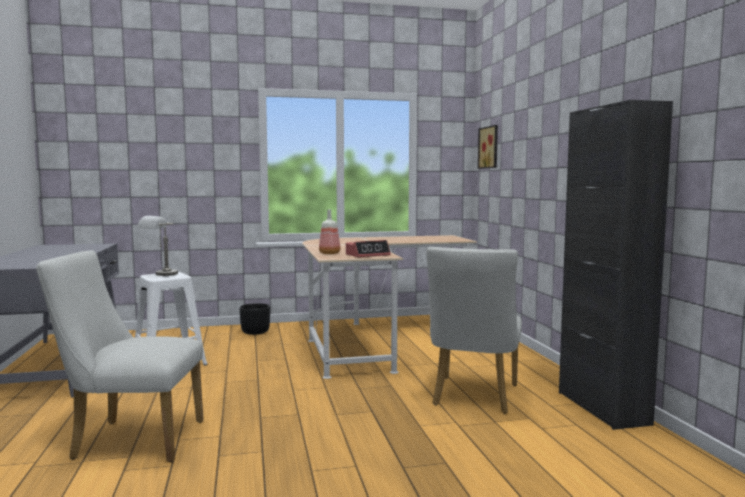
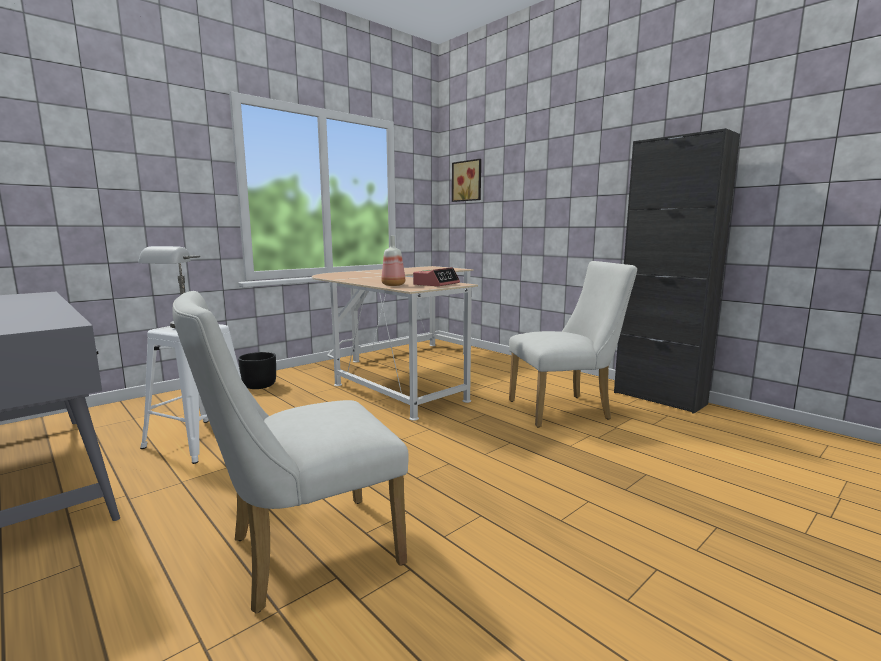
camera: 30 degrees left, 5 degrees up
white chair [427,247,522,414] -> white chair turned 90 degrees counterclockwise [509,261,637,428]

